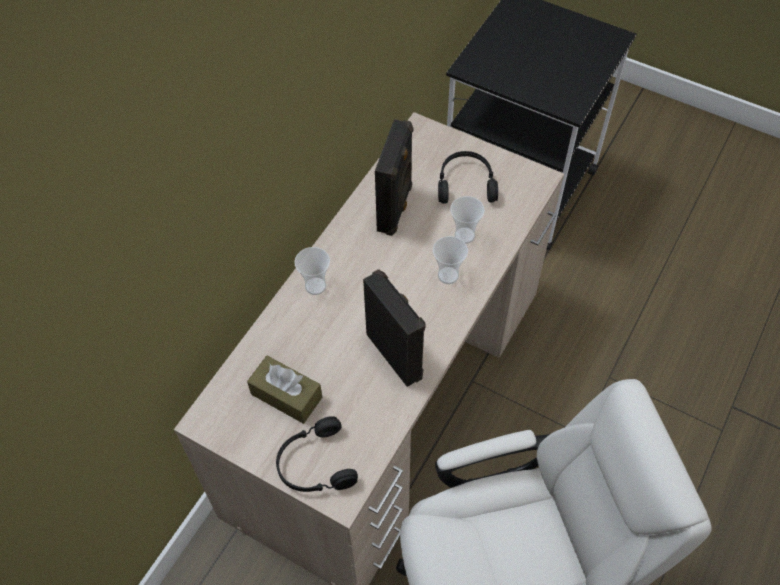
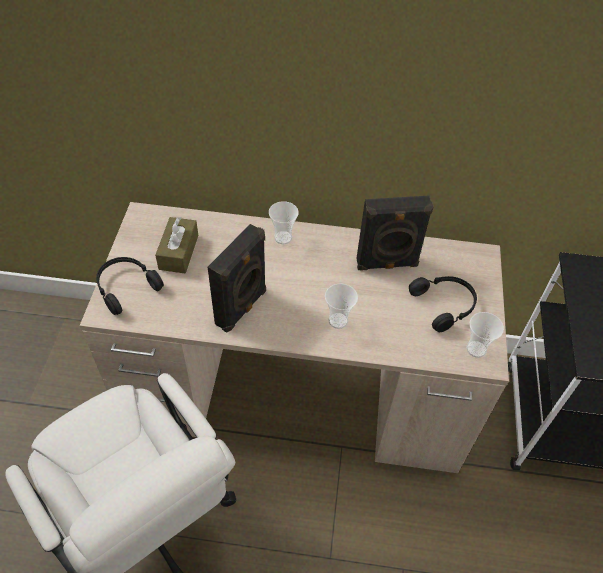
camera: 65 degrees right, 5 degrees down
cup [450,196,485,244] -> cup moved to [466,312,504,358]

